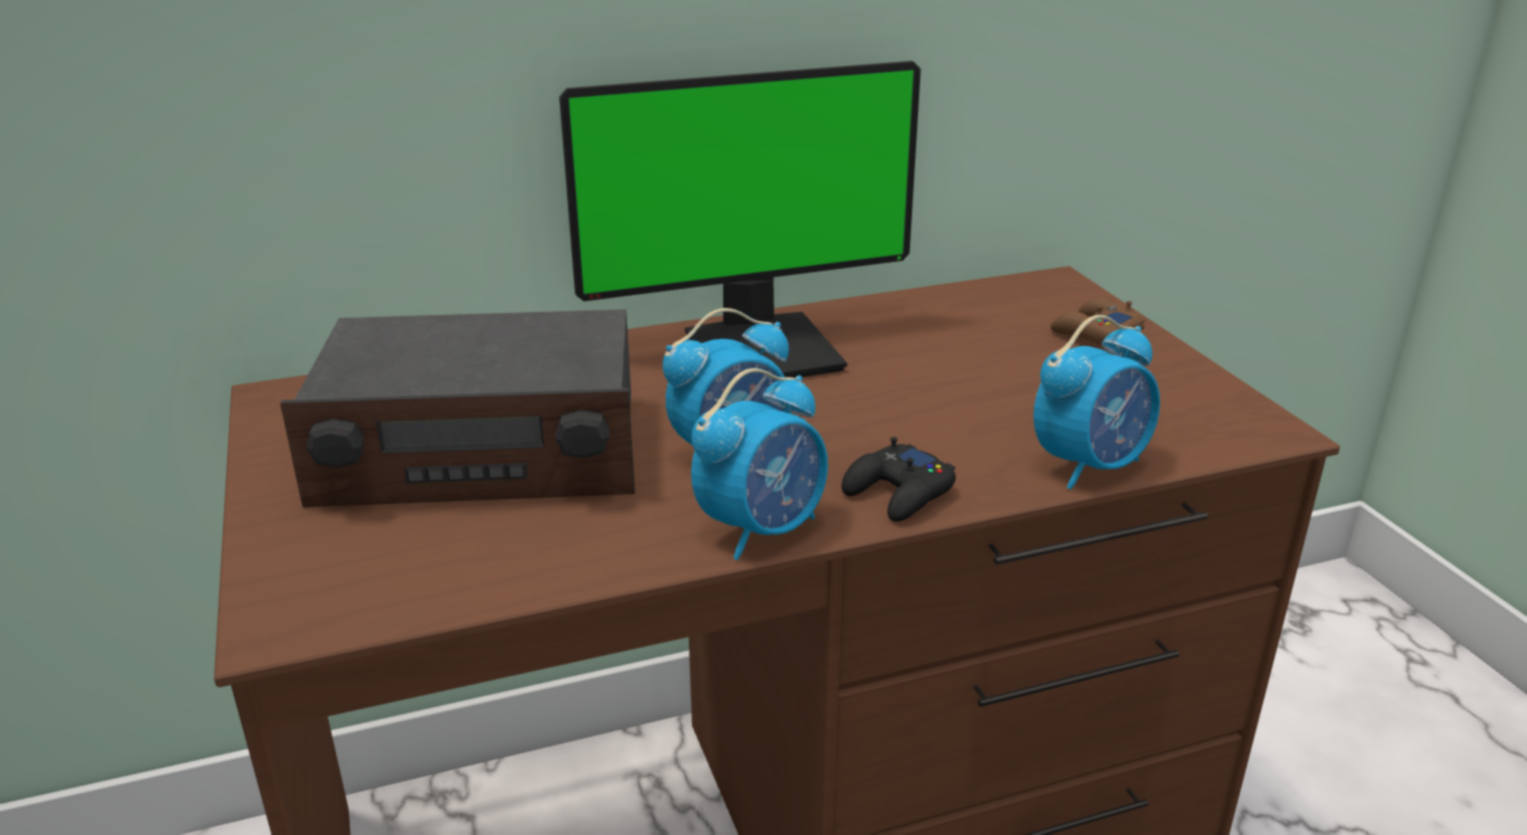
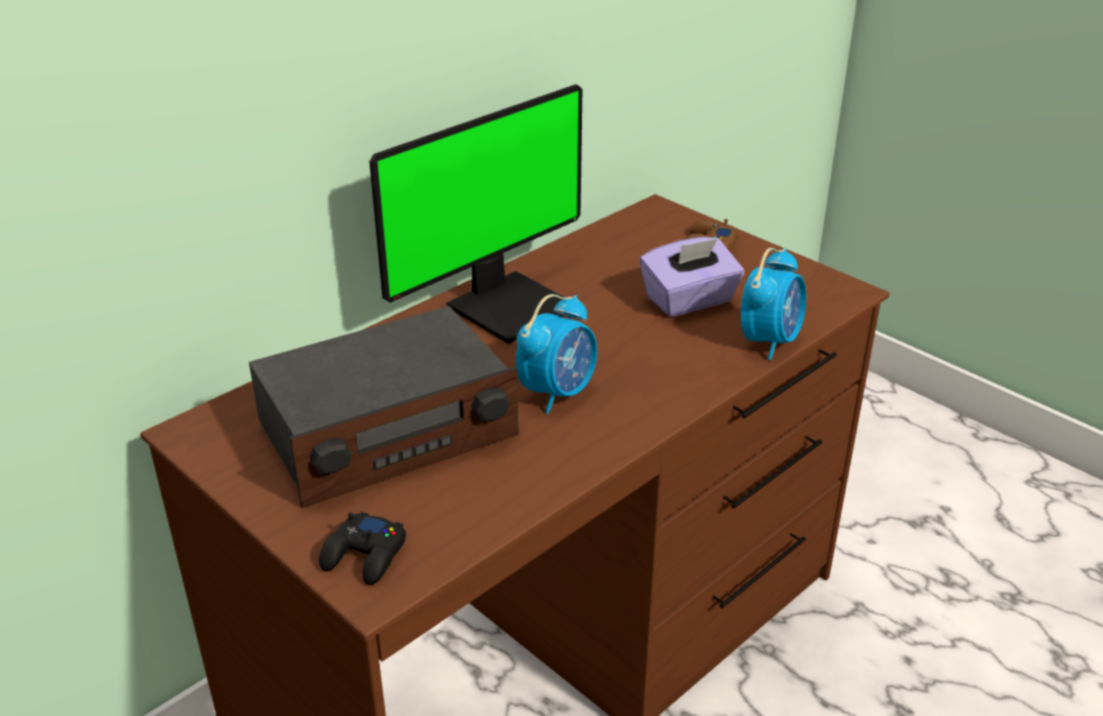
camera: 25 degrees left, 5 degrees up
alarm clock [691,368,828,560] -> none
black game controller [841,437,956,522] -> black game controller moved to [319,512,406,585]
none -> purple tissue box [640,237,744,317]

